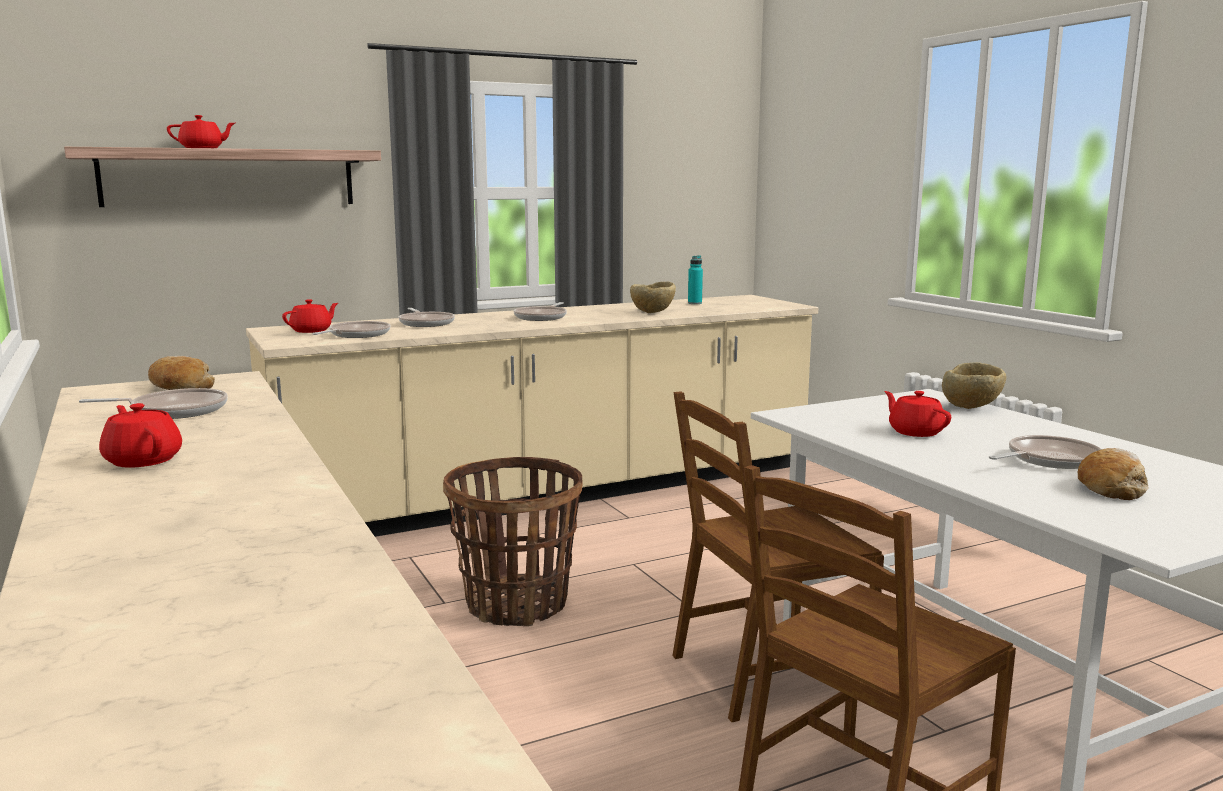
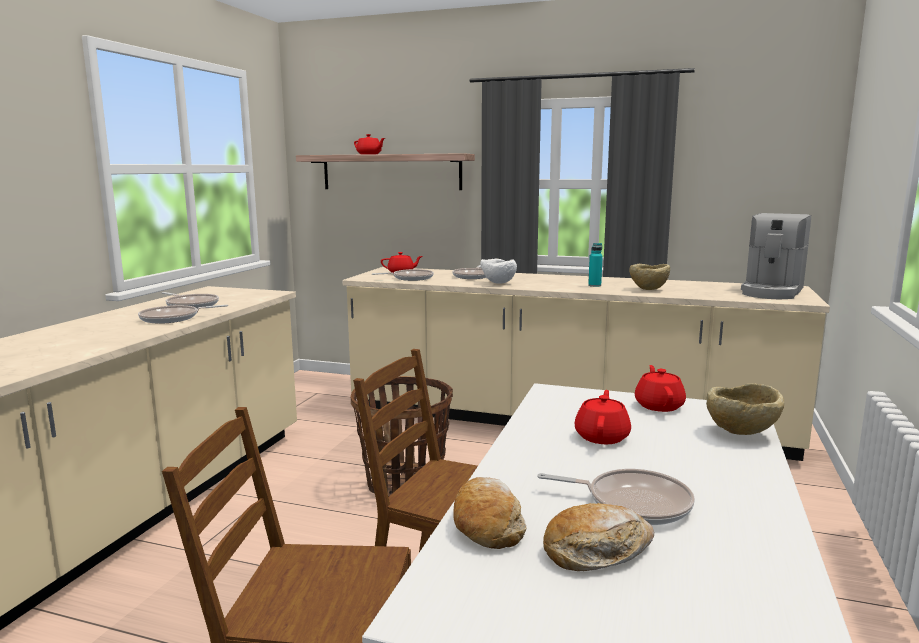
camera: 45 degrees right, 0 degrees up
red teapot [99,403,182,468] -> red teapot moved to [635,365,686,412]
bread [148,356,215,390] -> bread moved to [453,477,527,549]
frying pan [514,302,567,321] -> frying pan moved to [138,305,228,324]
turquoise bottle [688,255,703,304] -> turquoise bottle moved to [588,243,603,287]
none -> white bowl [480,259,517,284]
none -> coffee machine [741,213,811,299]

